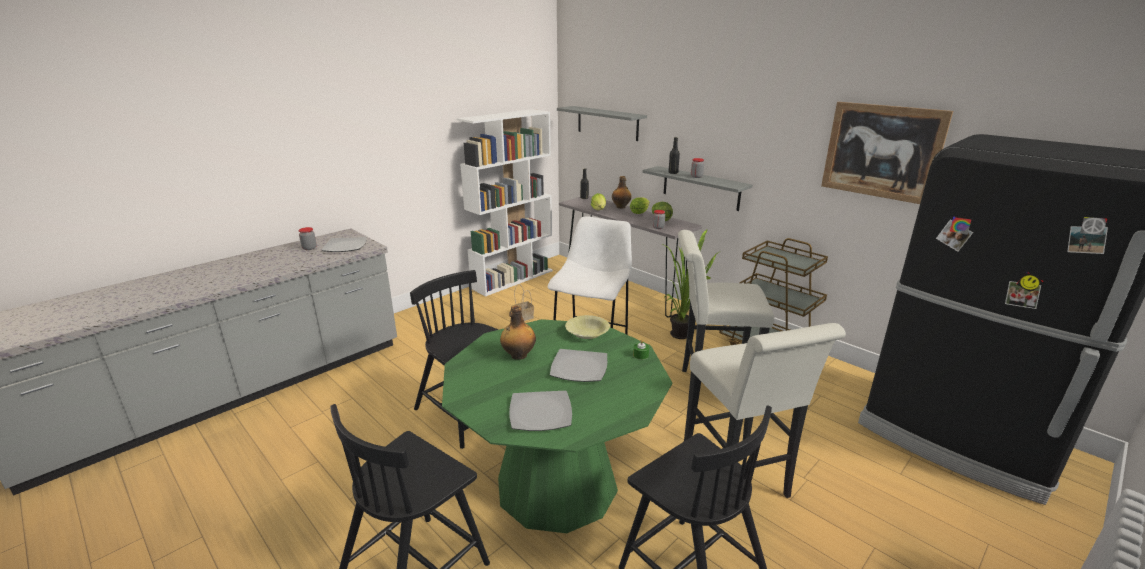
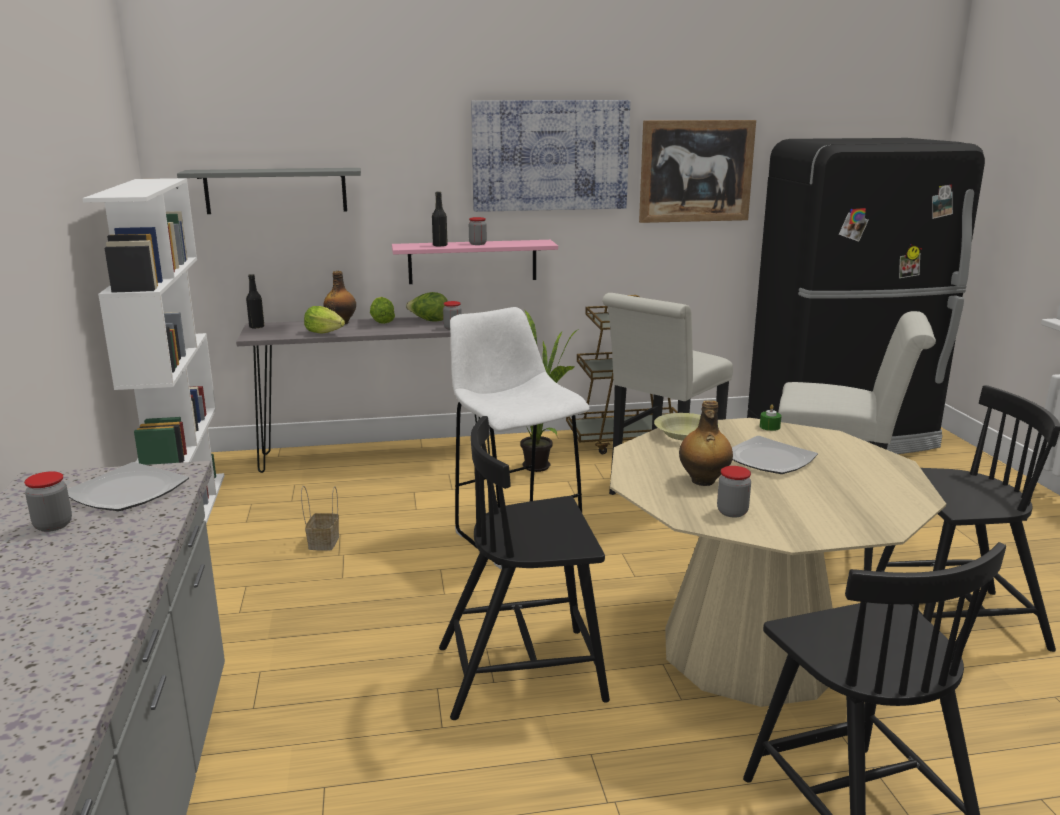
camera: 55 degrees left, 5 degrees down
green dining table [442,319,672,533] -> beige dining table [610,418,946,707]
plate [509,391,572,431] -> none
grey shelf [642,166,753,211] -> pink shelf [392,240,558,284]
none -> picture [471,100,630,212]
none -> jar [717,466,751,518]

